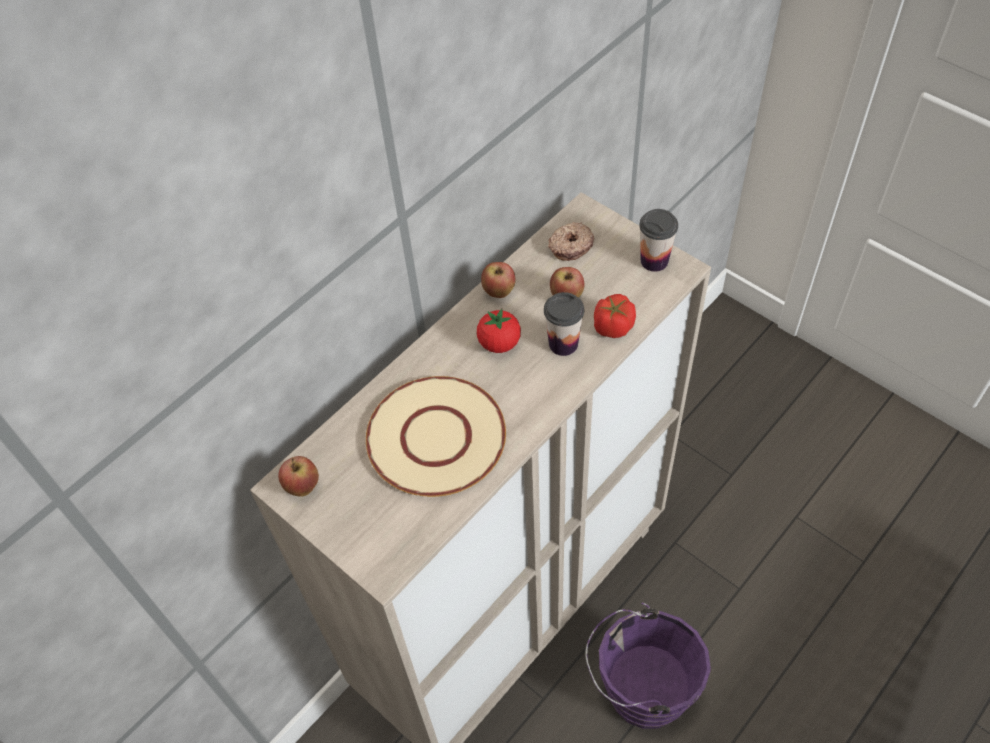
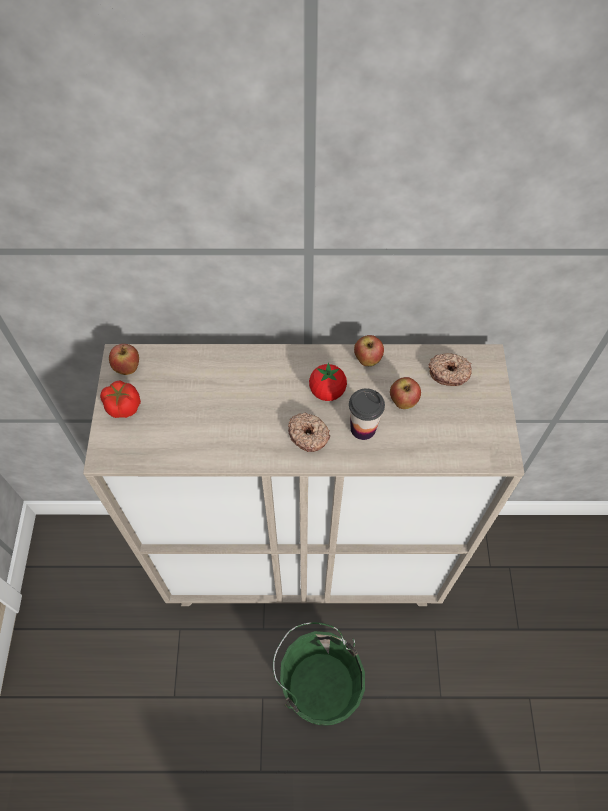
camera: 45 degrees right, 5 degrees up
beige plate [366,376,506,497] -> none
purple bucket [585,602,711,729] -> green bucket [273,622,365,726]
tomato [594,294,636,338] -> tomato moved to [100,380,141,418]
cup [639,209,678,272] -> none
none -> donut [288,413,330,452]

